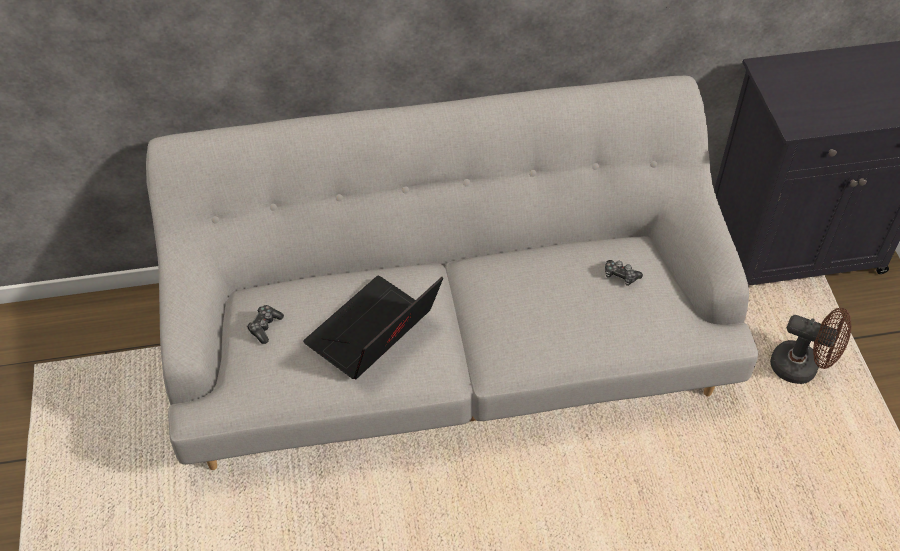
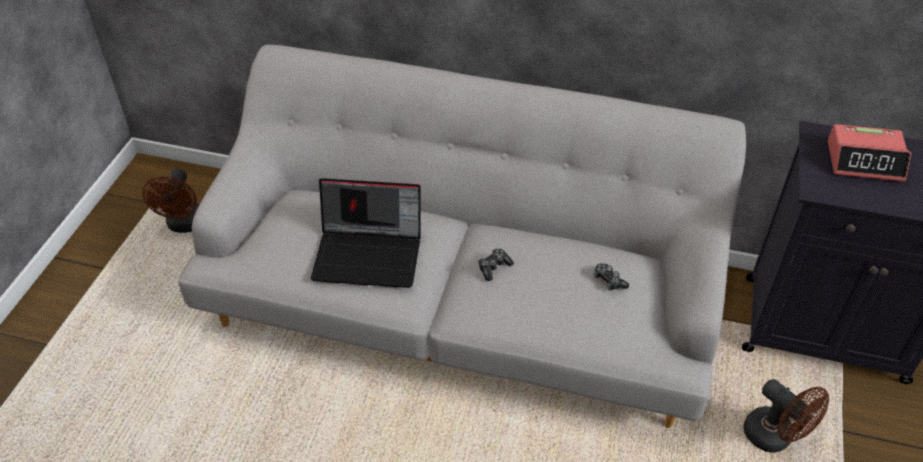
camera: 25 degrees right, 5 degrees down
game controller [247,305,284,344] -> game controller moved to [478,249,514,281]
laptop [303,276,443,379] -> laptop turned 150 degrees counterclockwise [311,178,421,288]
none -> brown fan [142,169,200,233]
none -> alarm clock [828,124,911,182]

